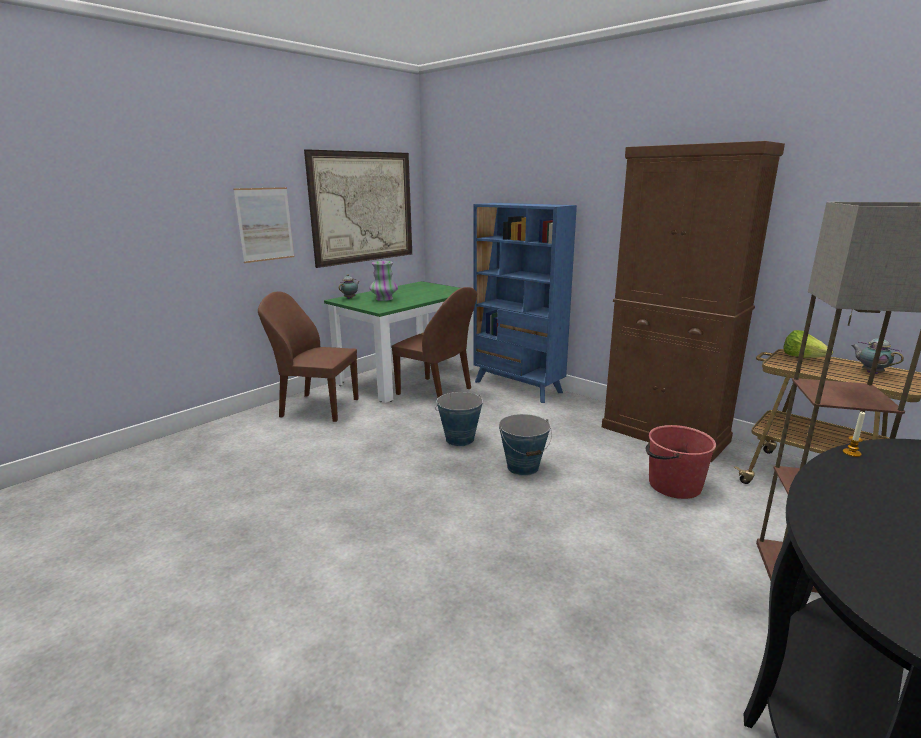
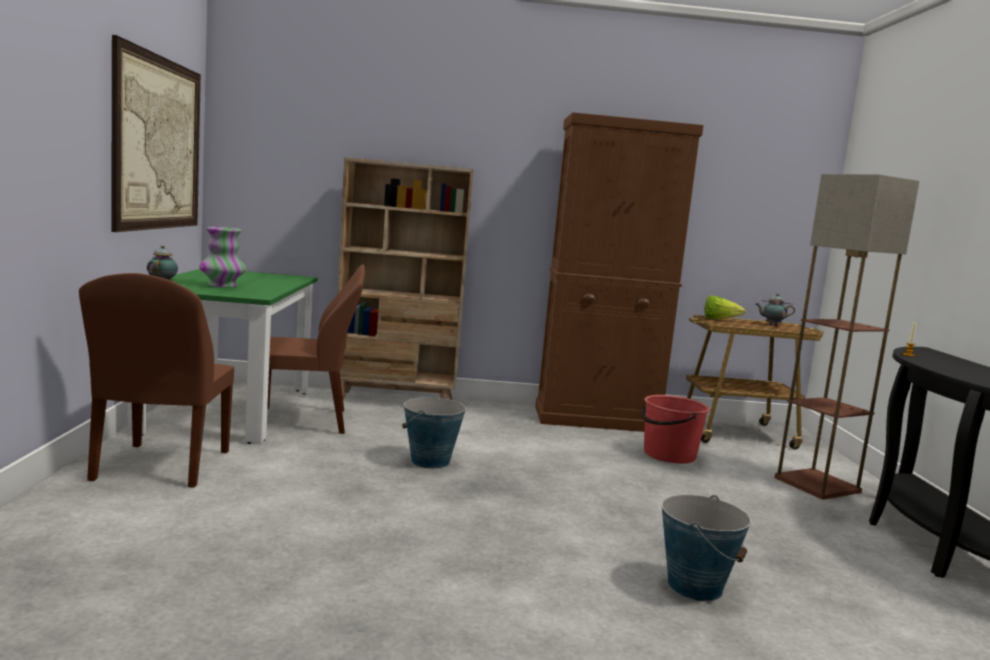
camera: 45 degrees left, 10 degrees down
picture [233,187,294,263] -> none
brown chair [258,292,359,422] -> brown chair turned 60 degrees counterclockwise [79,273,234,488]
blue bookcase [473,203,577,403] -> beige bookcase [337,157,474,400]
bucket [499,414,552,476] -> bucket moved to [662,495,751,601]

